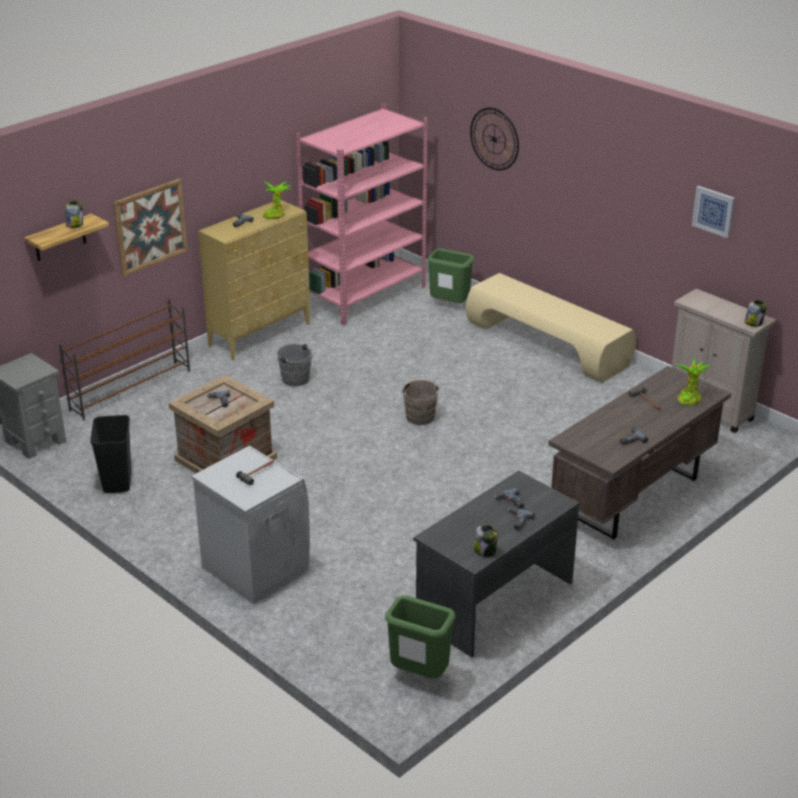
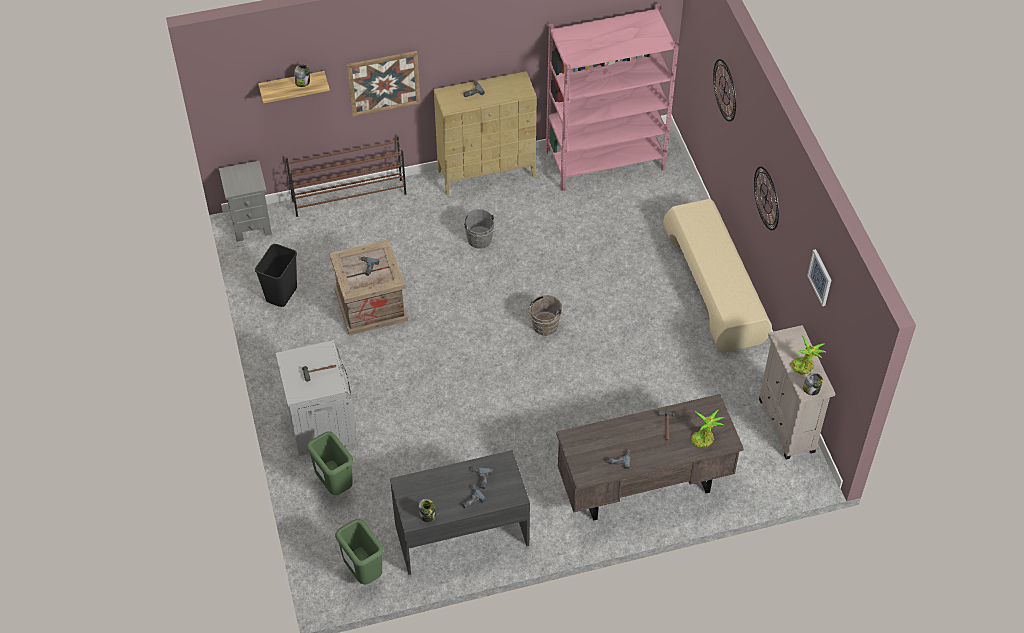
camera: 30 degrees right, 20 degrees up
potted plant [263,182,290,219] -> potted plant moved to [790,335,825,375]
green trash can [427,248,474,303] -> green trash can moved to [307,431,353,495]
none -> wall clock [754,167,779,230]

